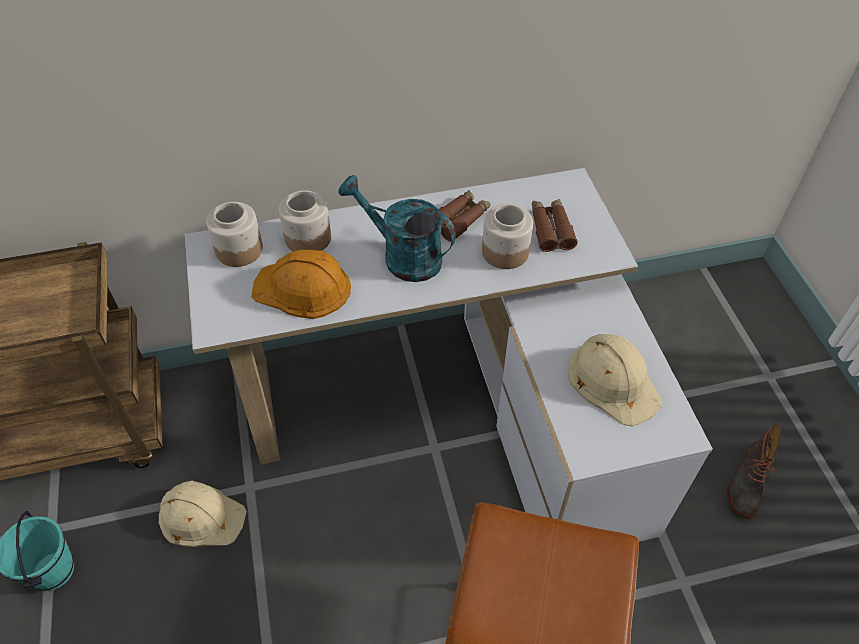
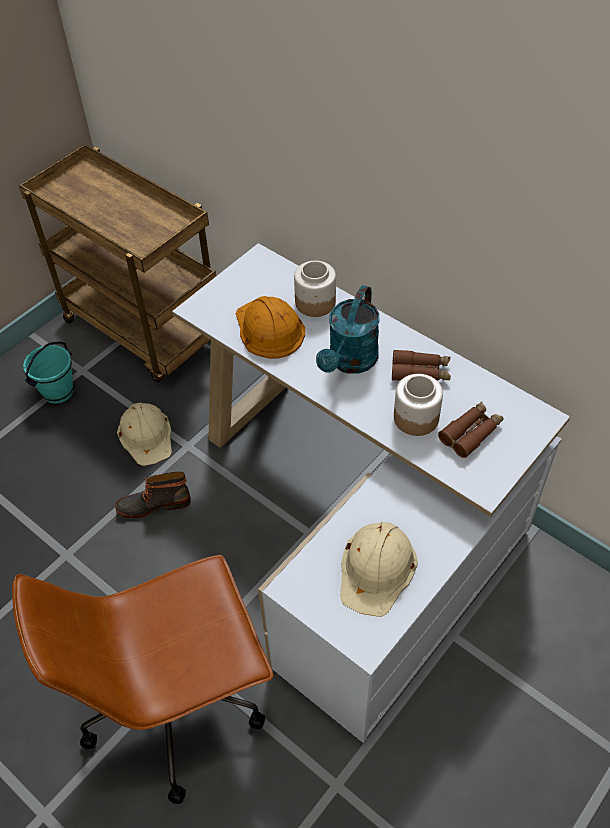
camera: 55 degrees right, 0 degrees up
jar [206,202,263,267] -> none
turquoise watering can [338,175,456,282] -> turquoise watering can turned 150 degrees counterclockwise [316,285,379,374]
boot [727,425,781,519] -> boot moved to [115,472,191,518]

